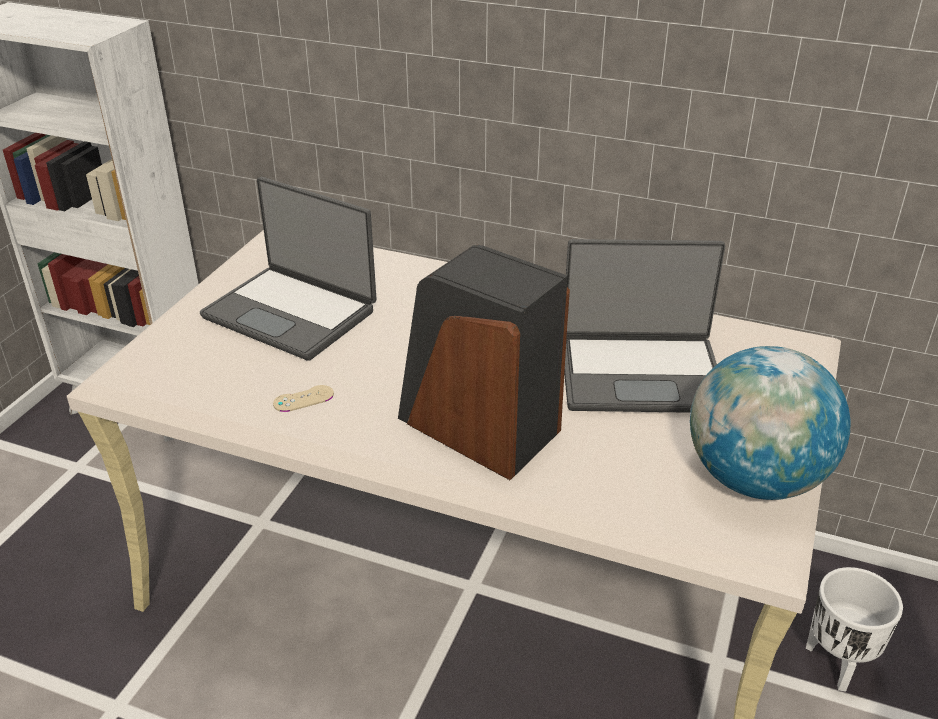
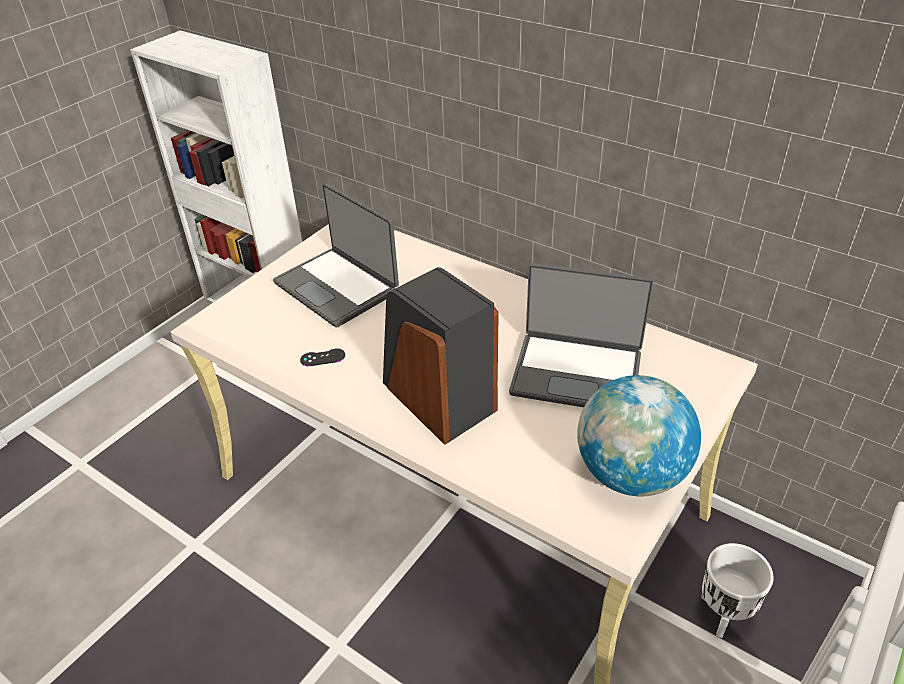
camera: 15 degrees right, 5 degrees up
beige game controller [273,385,334,412] -> black game controller [300,349,345,366]

